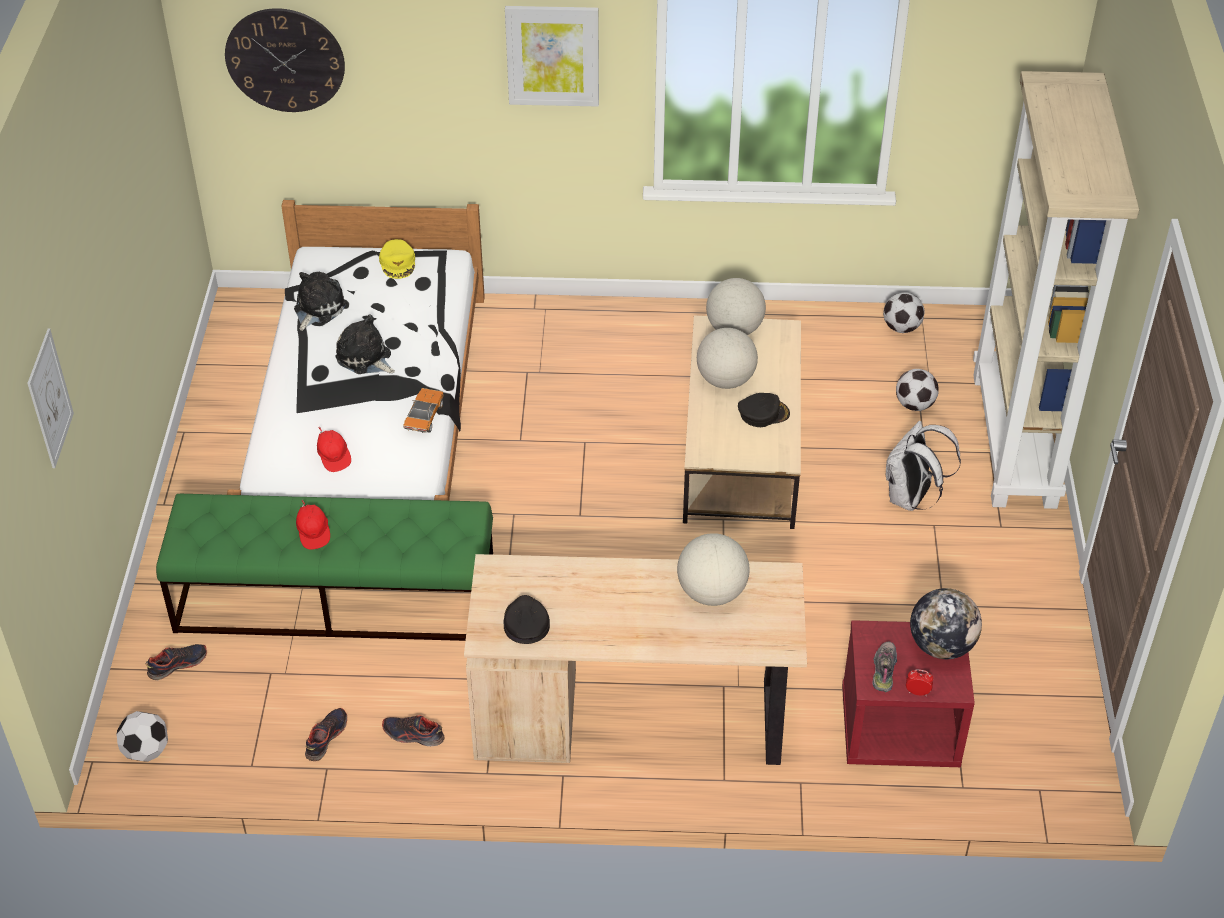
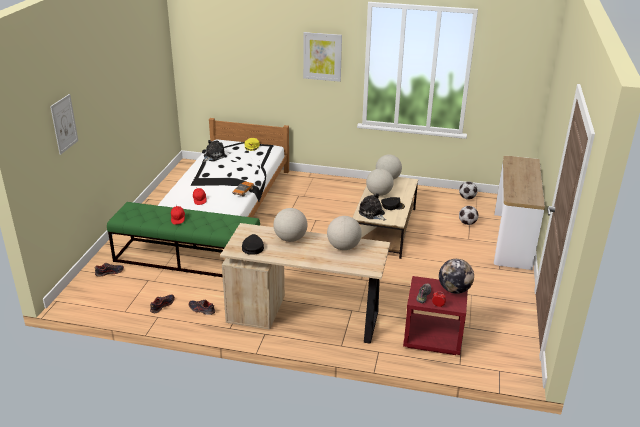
camera: 10 degrees right, 15 degrees down
football [116,711,168,762] -> none
wall clock [225,8,345,112] -> none
plush toy [335,315,395,374] -> plush toy moved to [359,193,386,220]
white backpack [886,421,961,511] -> none
beige bookcase [973,71,1139,509] -> console table [494,156,545,270]
none -> globe [274,208,307,242]

